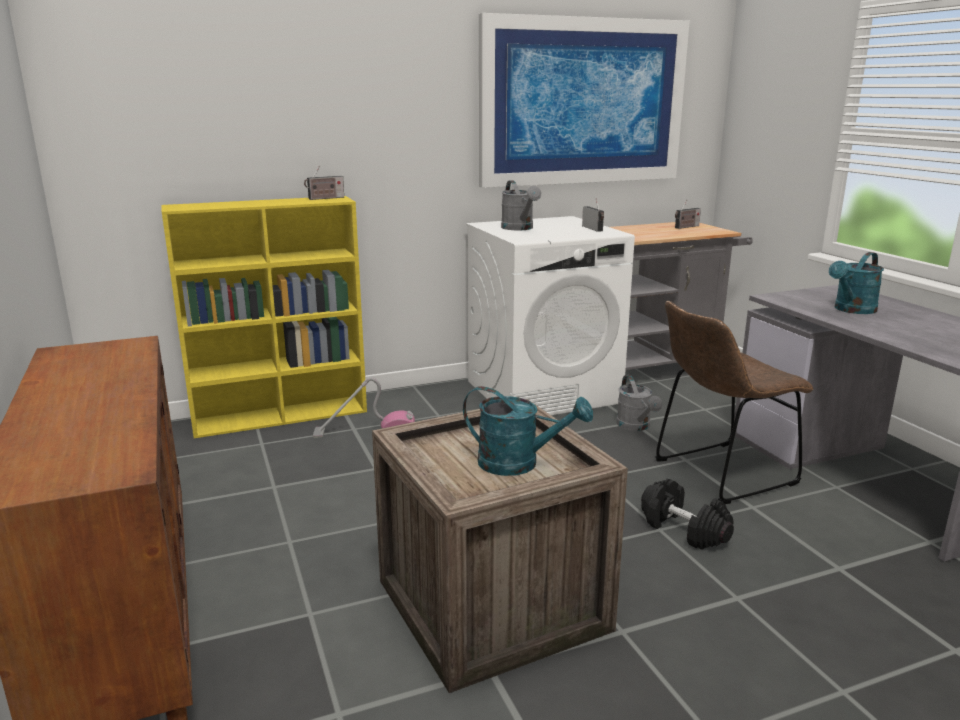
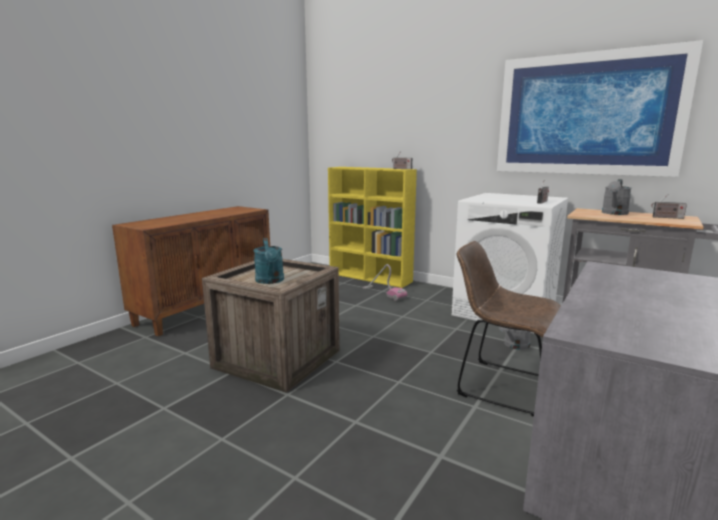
camera: 55 degrees right, 5 degrees down
grey watering can [501,180,541,230] -> grey watering can moved to [602,179,632,215]
black dumbbell [641,478,734,550] -> none
turquoise watering can [829,252,884,314] -> none

